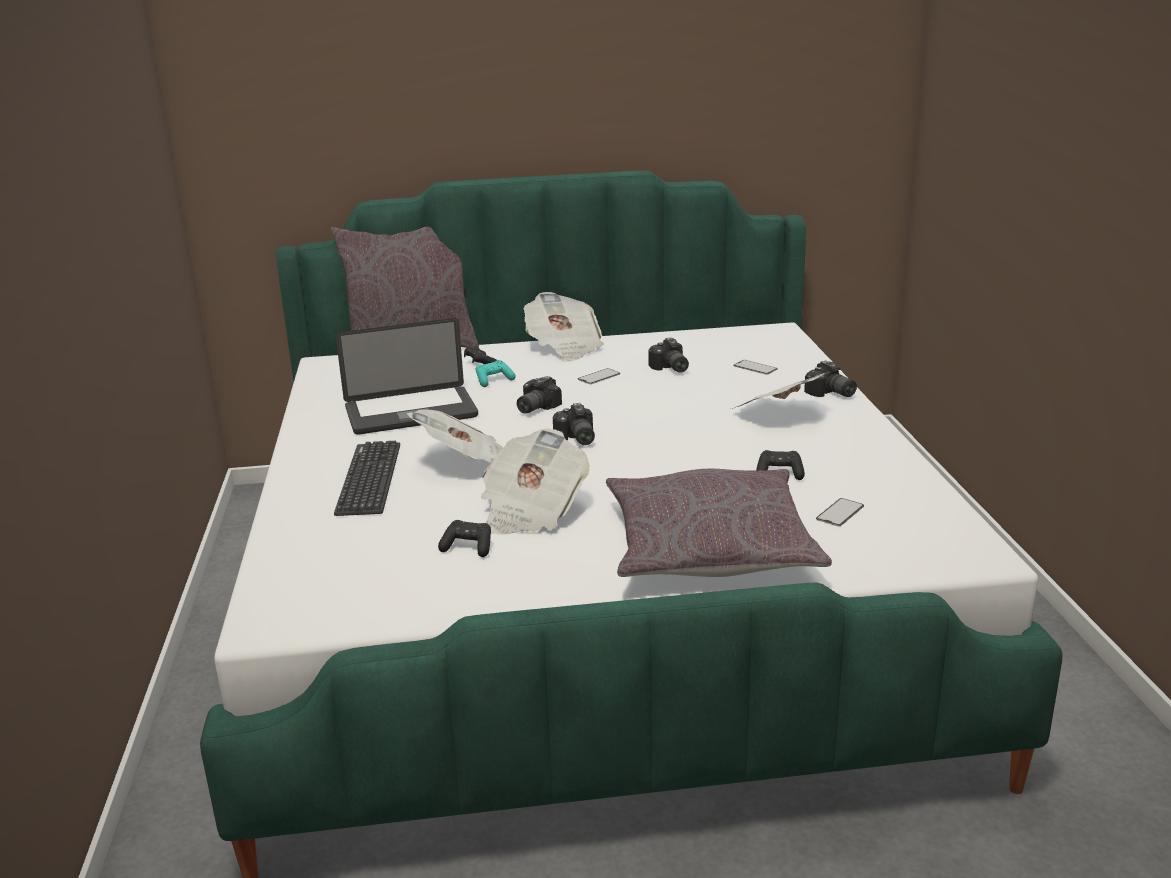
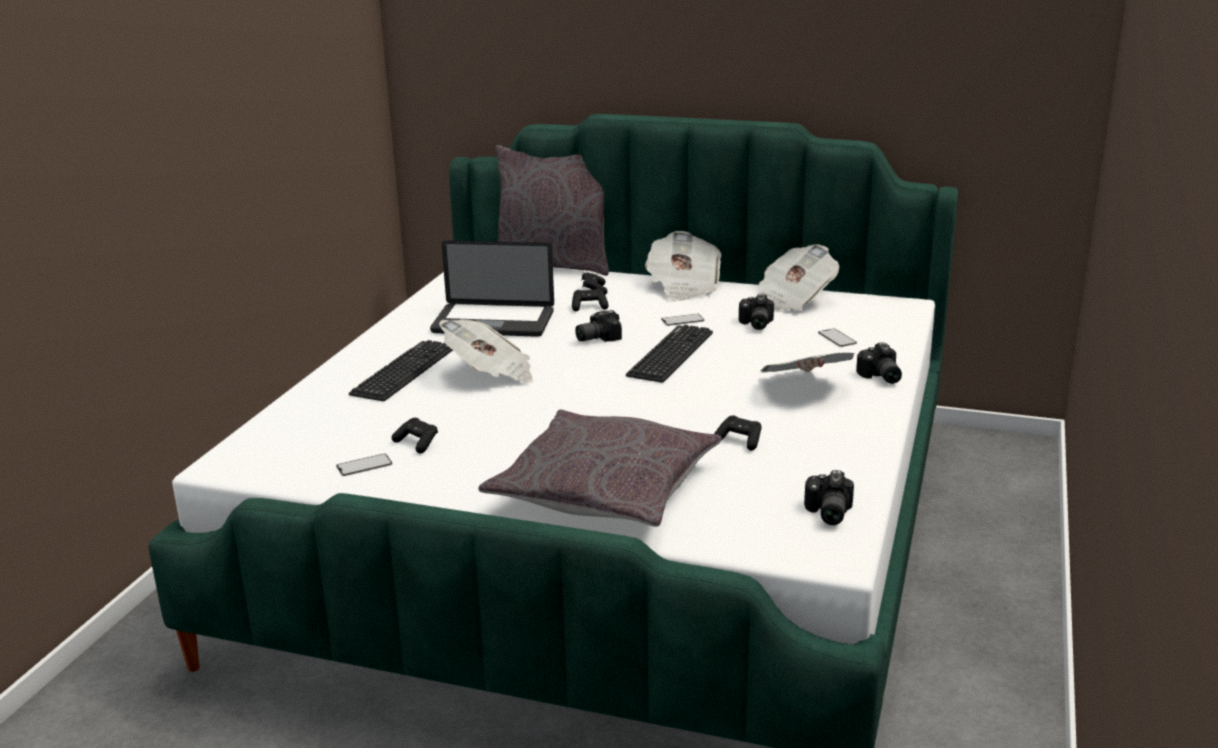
camera: 25 degrees right, 0 degrees up
turquoise game controller [476,360,516,387] -> black game controller [572,289,609,311]
newspaper [481,429,590,535] -> newspaper moved to [759,244,839,311]
camera [553,403,595,445] -> camera moved to [804,470,854,525]
phone [816,498,864,526] -> phone moved to [336,454,392,476]
none -> keyboard [626,325,713,383]

